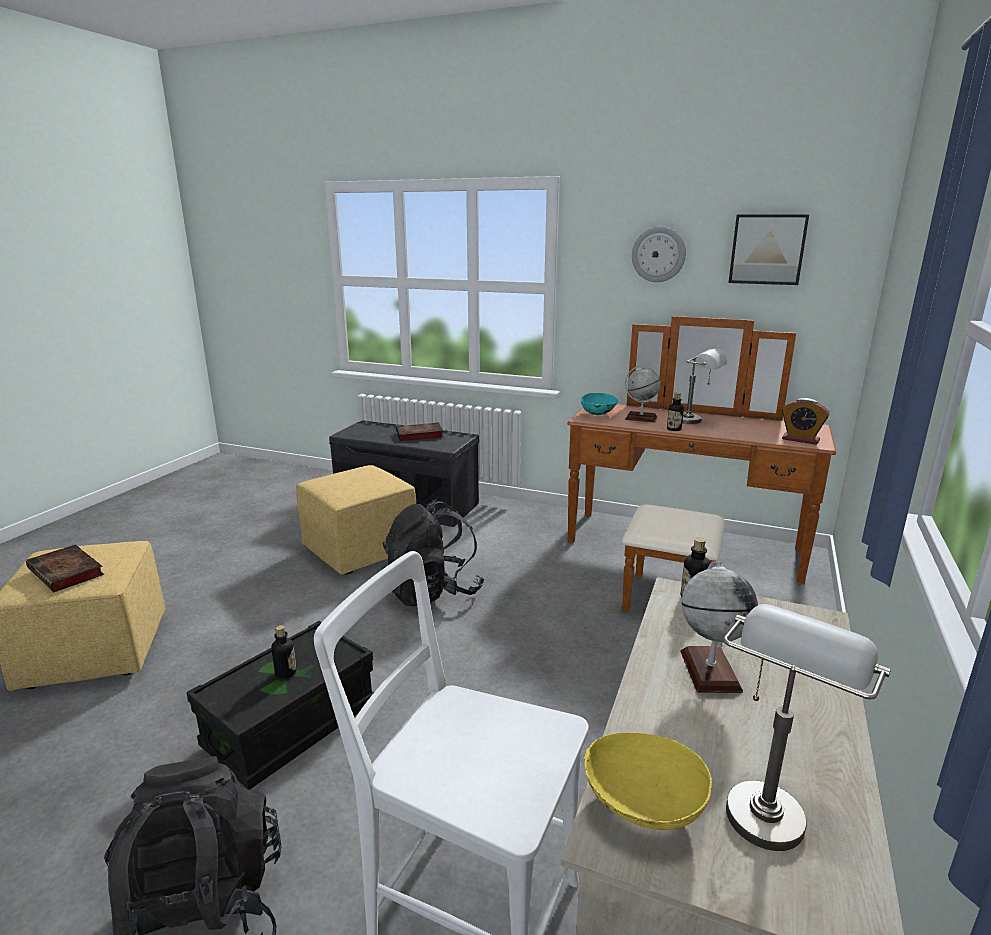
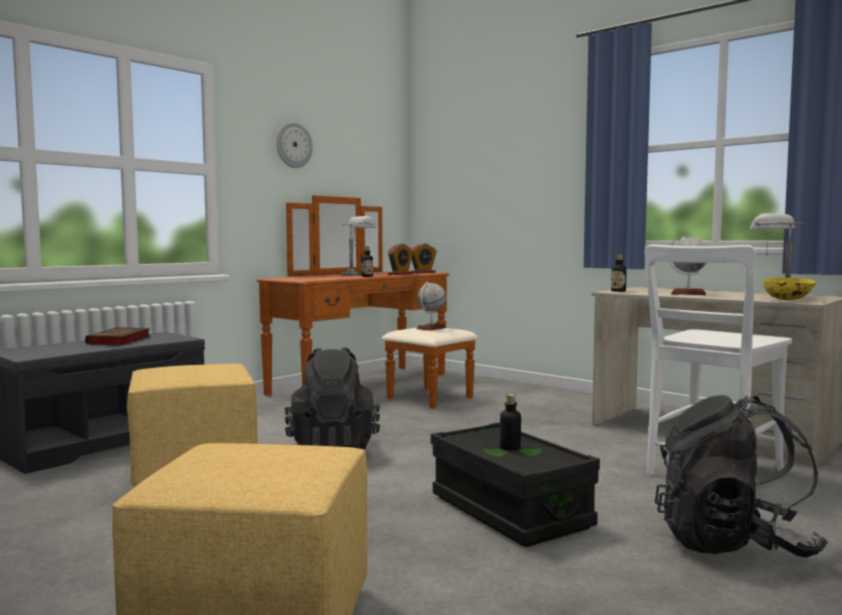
camera: 70 degrees left, 15 degrees down
book [26,544,104,592] -> none
turquoise bowl [581,393,618,415] -> none
globe [625,366,661,423] -> globe moved to [416,282,446,331]
picture [728,214,809,285] -> none
none -> alarm clock [388,244,413,275]

